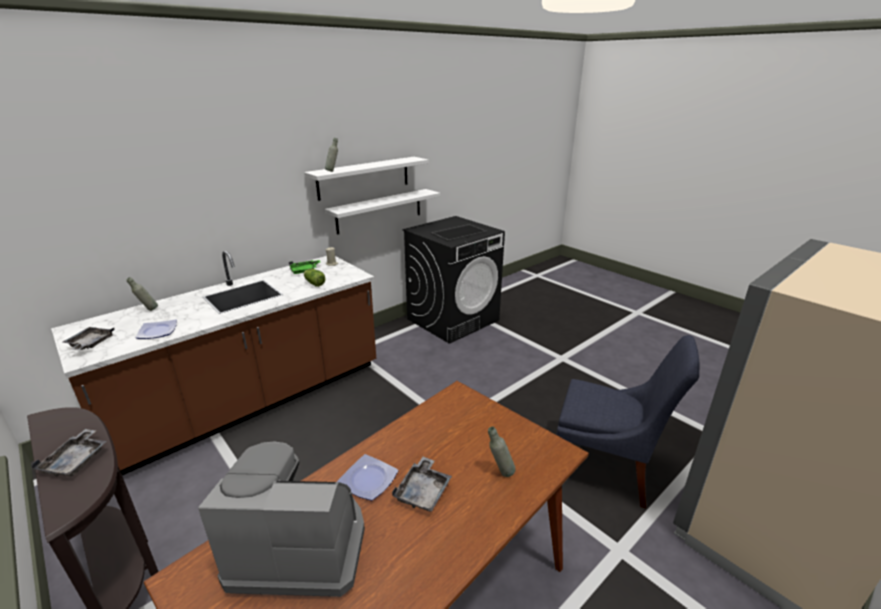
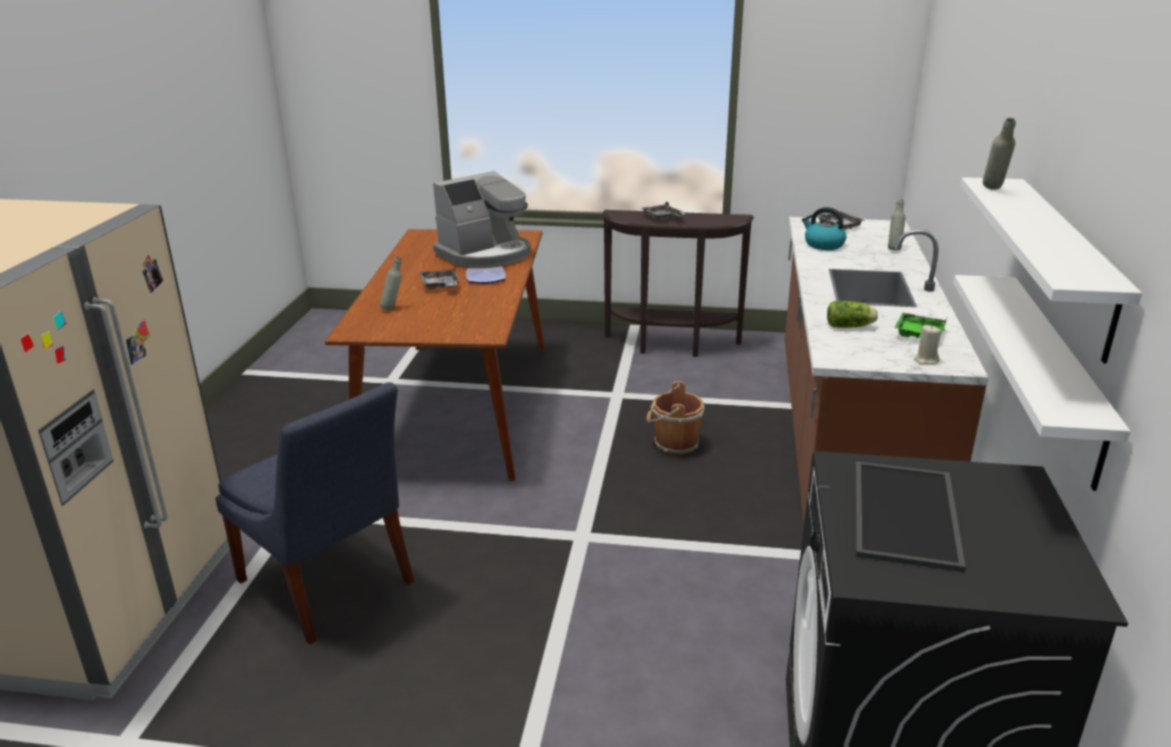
camera: 140 degrees right, 0 degrees up
plate [135,319,177,339] -> kettle [802,207,846,250]
blue chair [556,335,699,508] -> blue chair turned 120 degrees counterclockwise [216,382,414,644]
none -> brown bucket [647,381,704,455]

